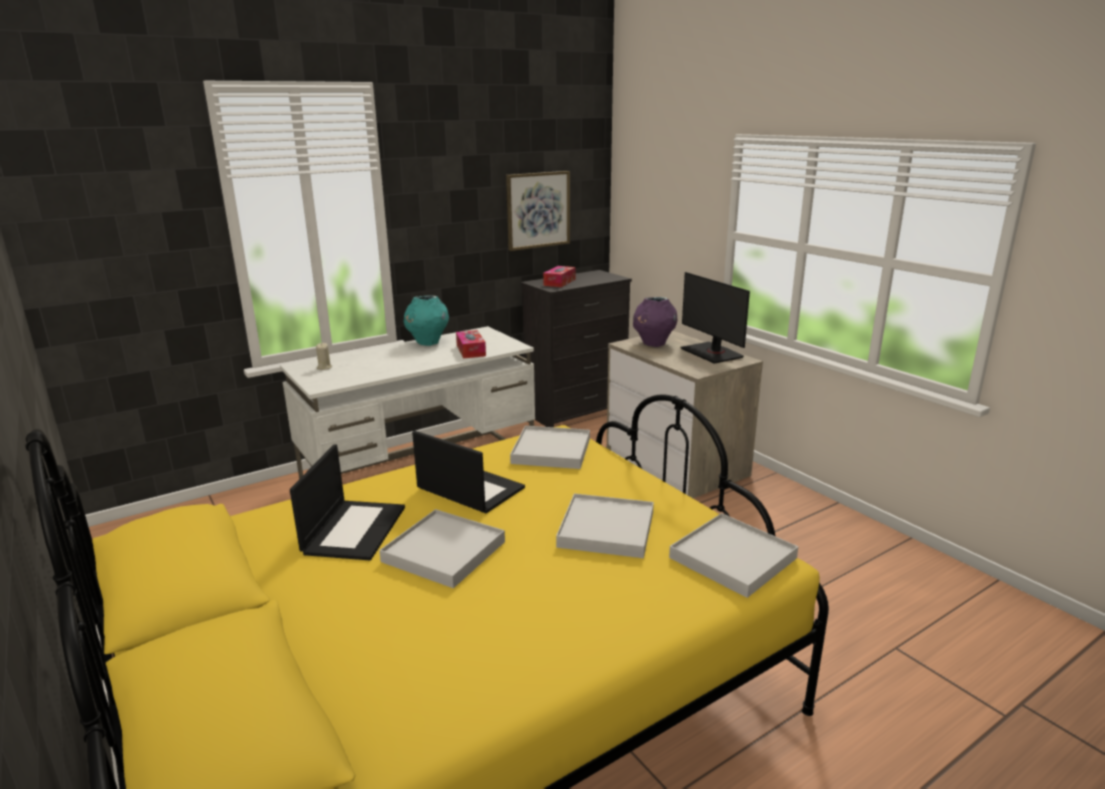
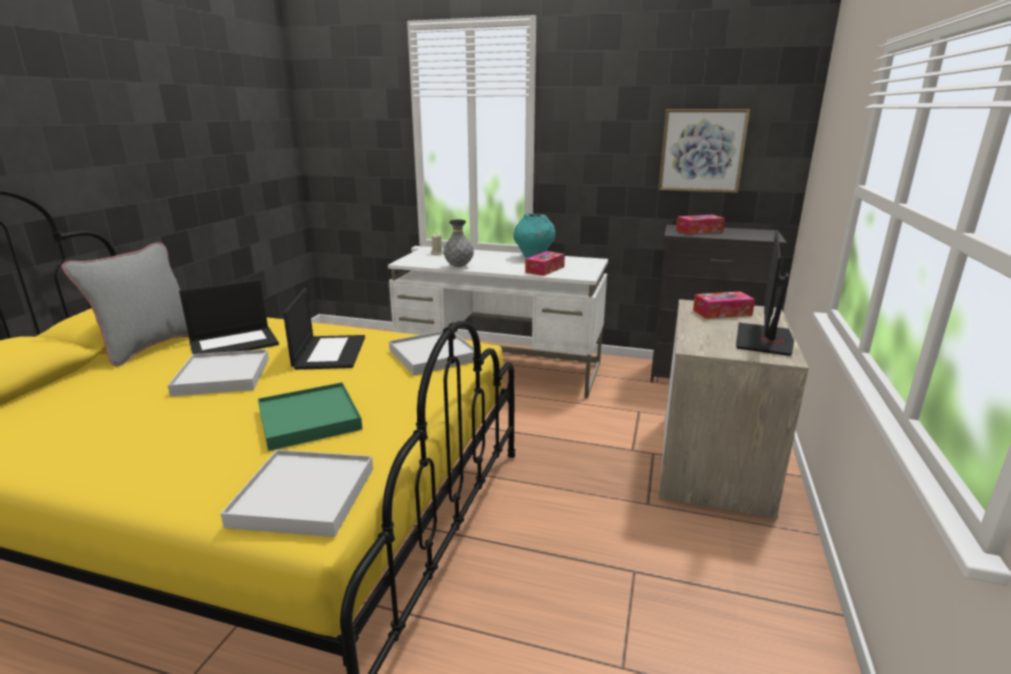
camera: 50 degrees right, 0 degrees up
white tray [556,493,654,558] -> green tray [258,382,362,451]
purple vase [633,297,677,347] -> tissue box [693,292,755,319]
none -> grey pillow [62,242,189,366]
none -> grey vase [443,219,474,267]

